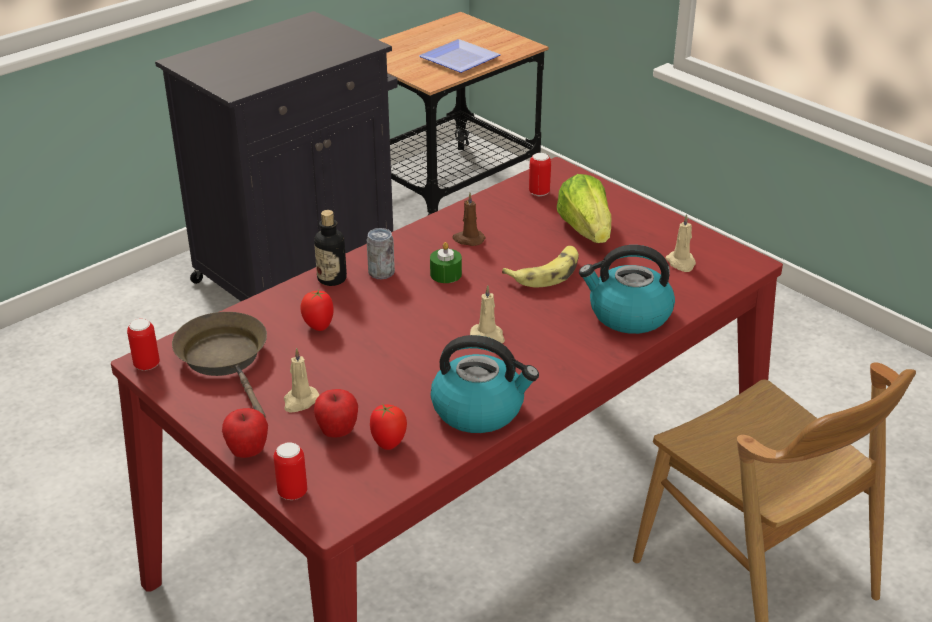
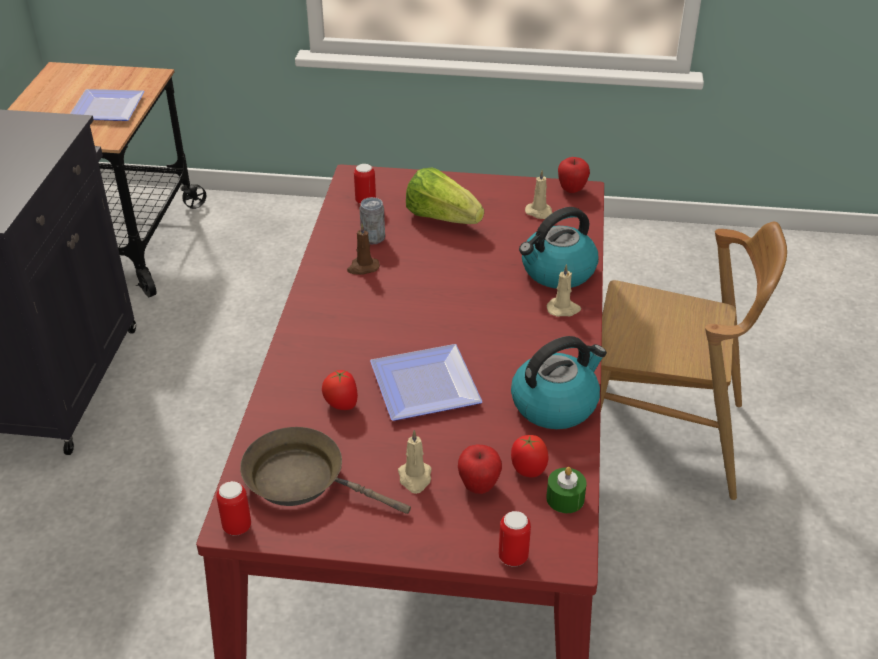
camera: 40 degrees left, 5 degrees up
apple [222,408,268,458] -> apple moved to [558,157,590,193]
bottle [314,210,347,286] -> none
can [366,228,395,279] -> can moved to [360,197,385,244]
green candle [430,242,462,283] -> green candle moved to [546,467,587,513]
beige candle [470,285,505,343] -> beige candle moved to [547,264,581,317]
banana [502,246,579,287] -> none
none -> plate [370,344,483,421]

